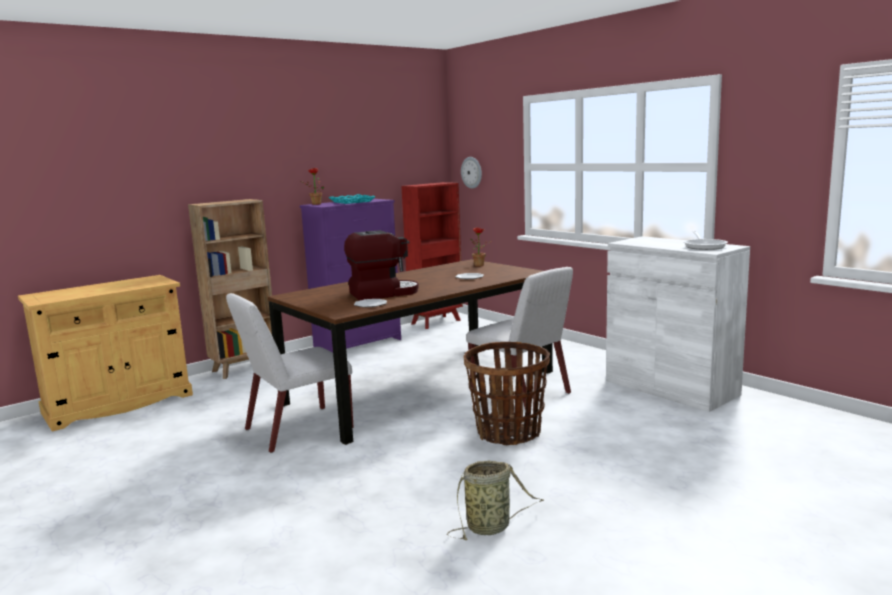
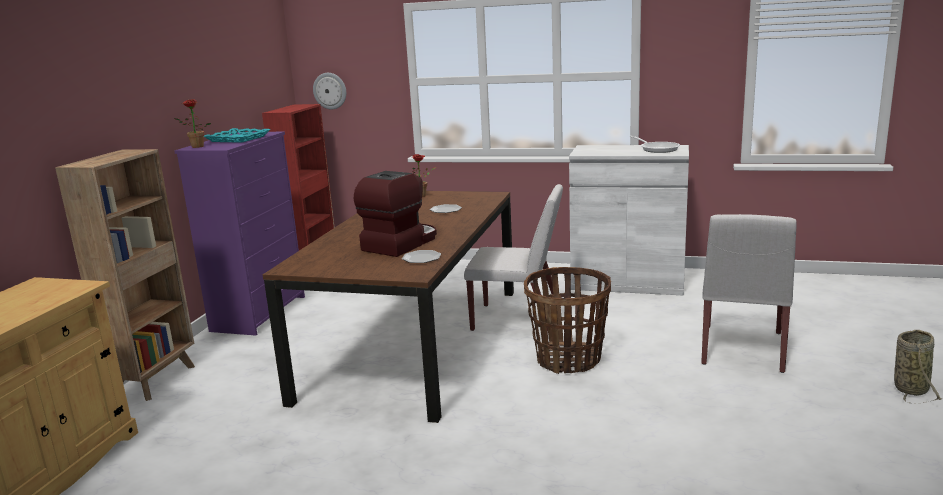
camera: 35 degrees left, 5 degrees up
white chair [226,293,354,453] -> white chair moved to [701,214,797,373]
basket [447,461,544,540] -> basket moved to [894,330,941,403]

